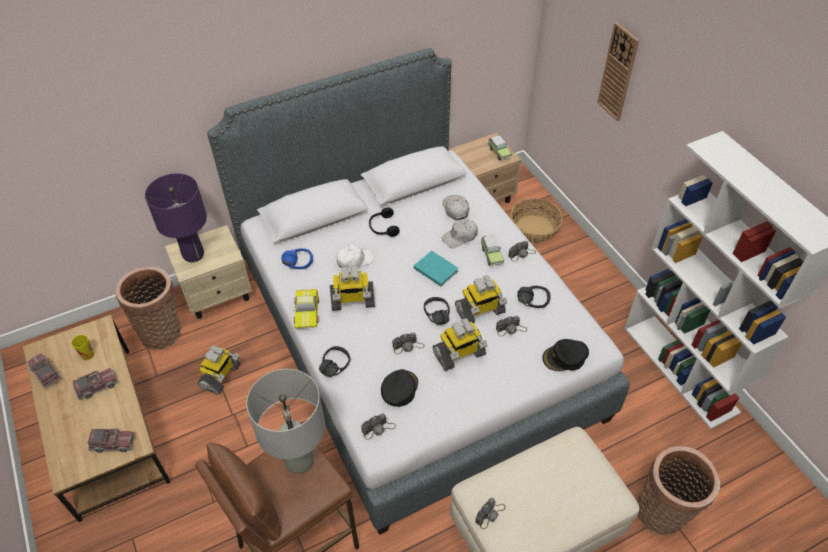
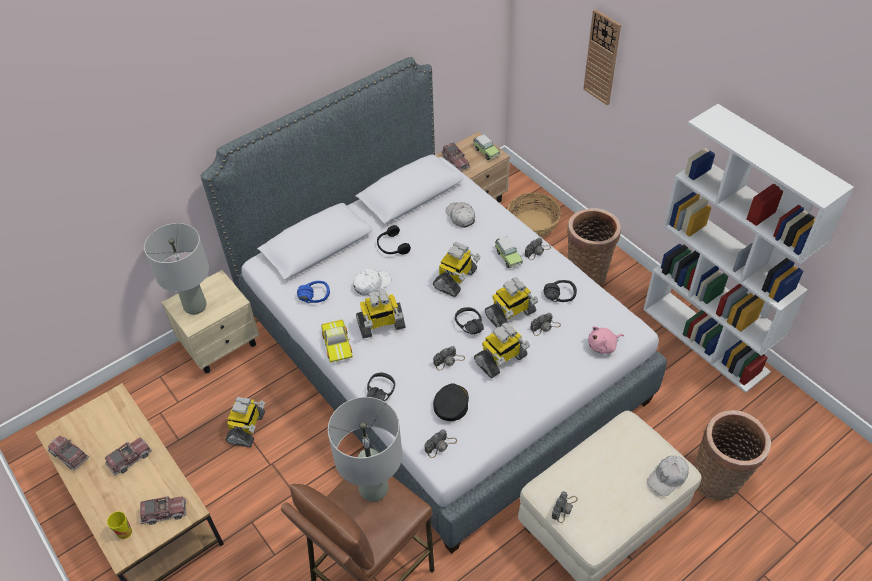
camera: 10 degrees left, 0 degrees up
cup [71,335,94,360] -> cup moved to [107,511,132,539]
basket [116,267,181,350] -> basket moved to [567,208,621,287]
purple table lamp [145,173,207,262] -> grey table lamp [144,223,209,315]
turquoise book [414,251,459,287] -> toy robot [433,242,480,297]
white cap [442,219,478,248] -> white cap moved to [647,455,689,497]
black cap [542,339,589,371] -> pink plush toy [588,326,624,354]
none -> toy truck [441,143,470,171]

